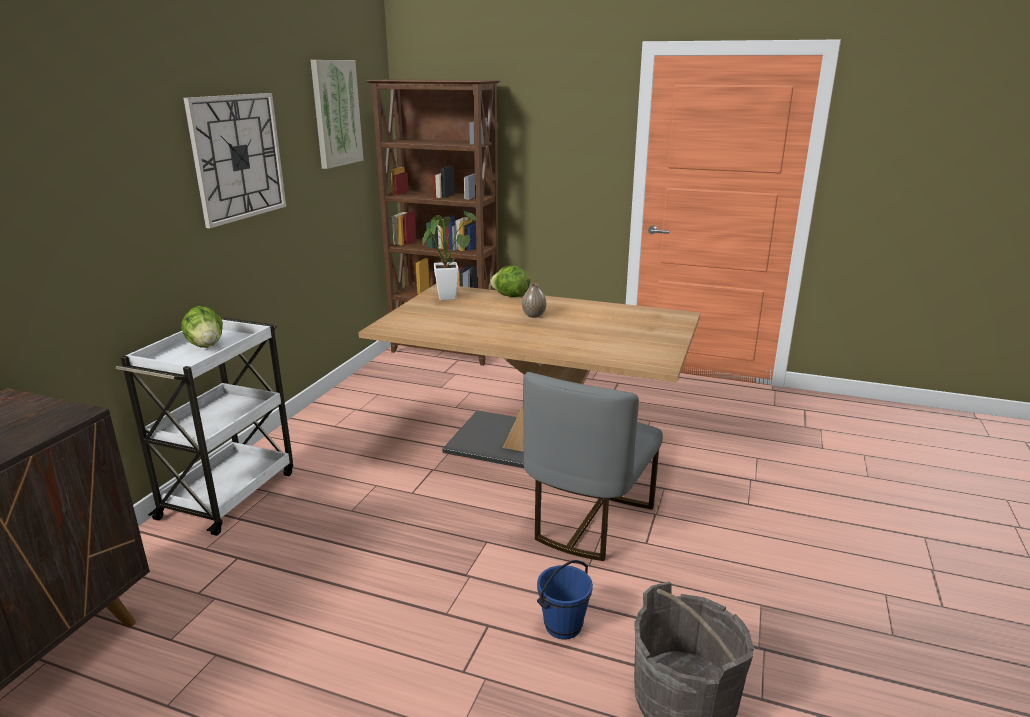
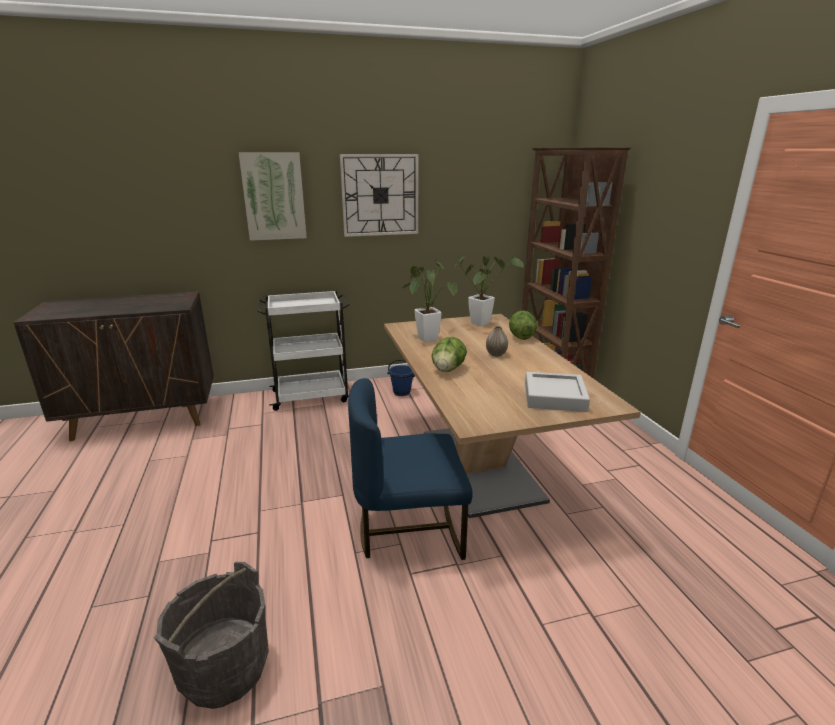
camera: 55 degrees right, 0 degrees up
lettuce [181,306,223,348] -> lettuce moved to [432,337,467,372]
picture [311,60,364,169] -> picture moved to [238,152,307,241]
grey chair [523,372,663,561] -> blue chair [348,378,473,560]
blue bucket [537,560,593,640] -> blue bucket moved to [388,360,415,396]
none -> potted plant [403,260,457,342]
none -> grey tray [525,372,590,412]

